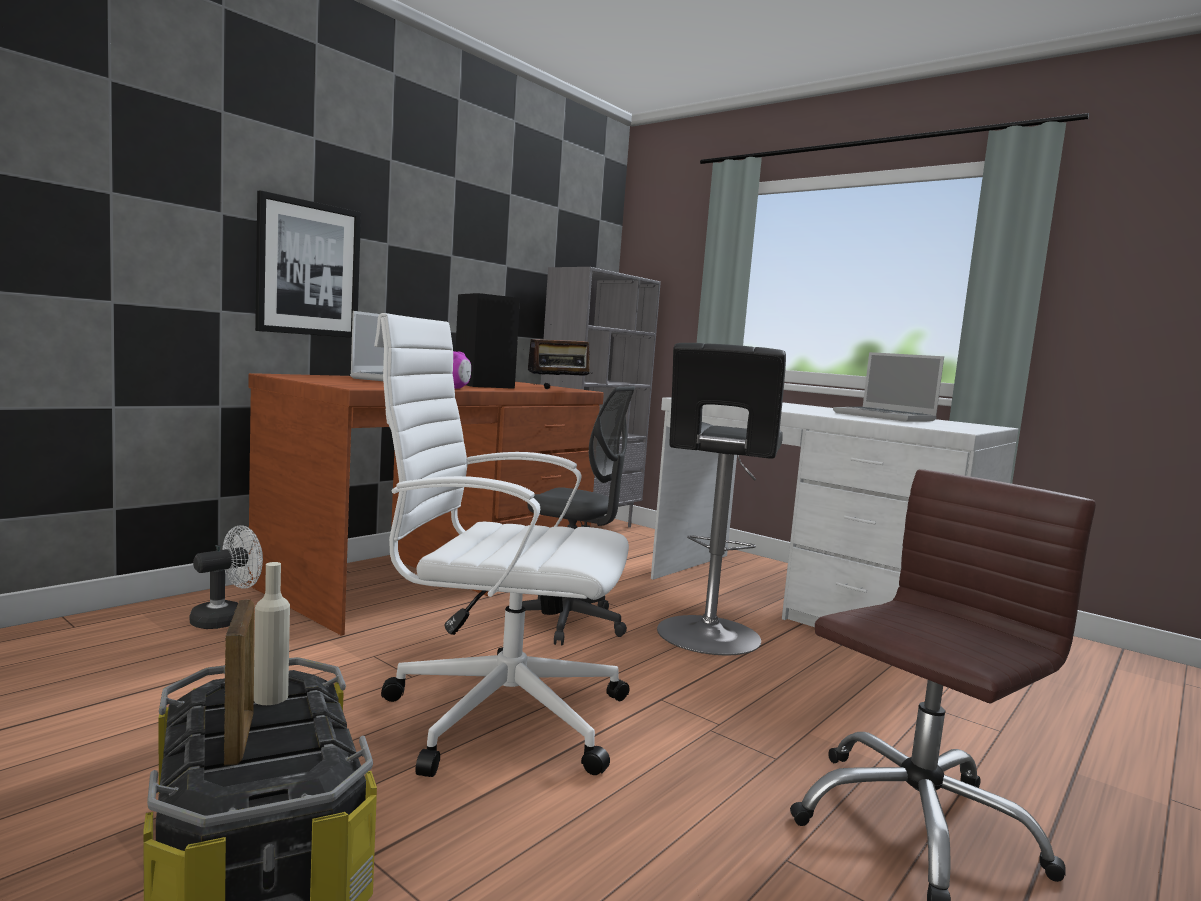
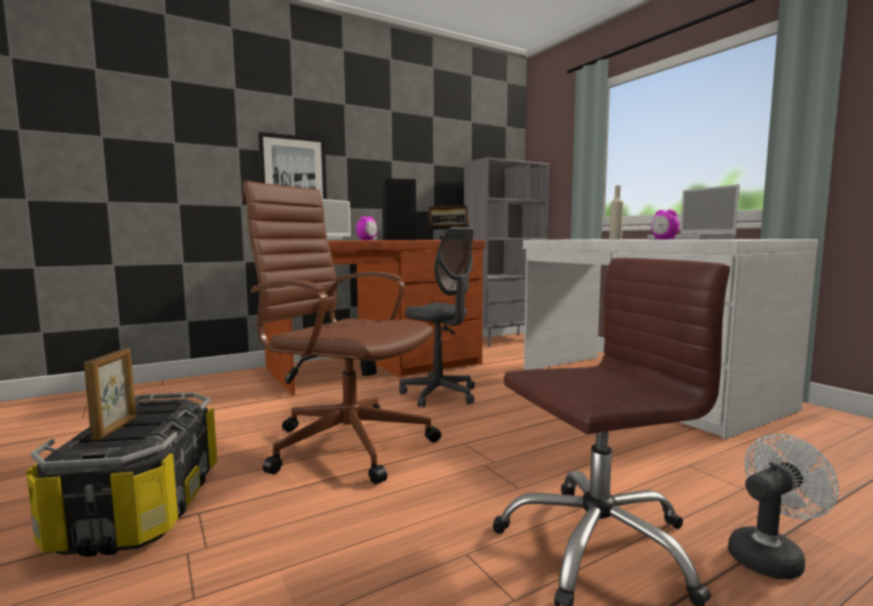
camera: 20 degrees right, 0 degrees up
white fan [190,525,263,629] -> white fan moved to [728,434,839,579]
beige bottle [254,562,290,705] -> beige bottle moved to [609,185,624,240]
white office chair [374,313,629,777] -> brown office chair [242,181,441,484]
black stool [657,343,786,655] -> none
none -> alarm clock [651,210,680,240]

